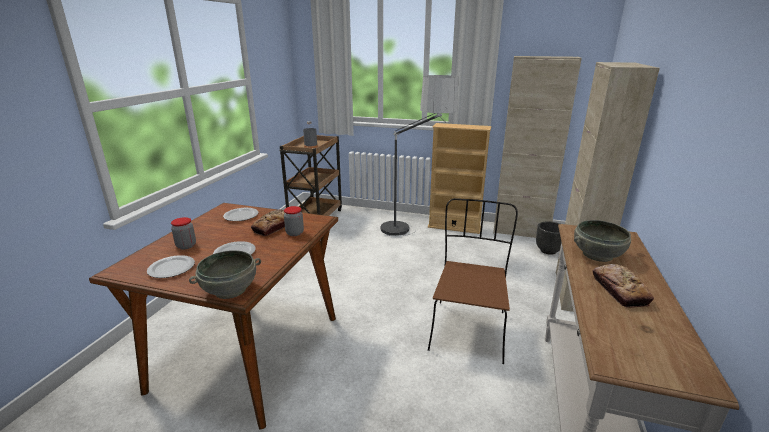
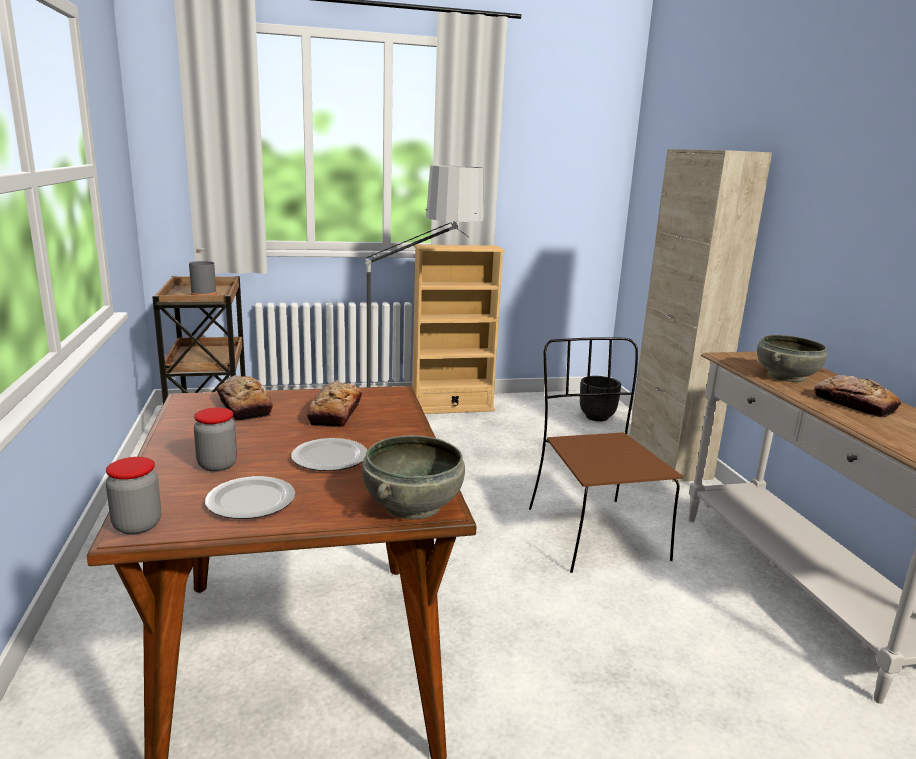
camera: 30 degrees left, 5 degrees down
plate [223,208,258,221] -> bread [216,375,273,421]
jar [284,206,304,236] -> jar moved to [106,457,161,535]
beige cabinet [493,56,582,238] -> none

